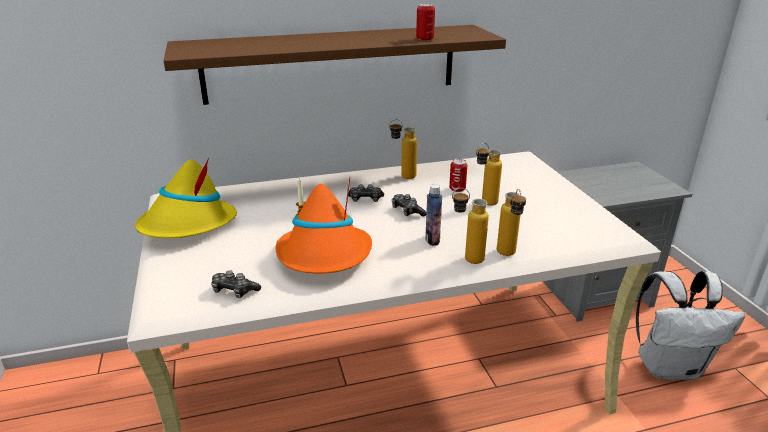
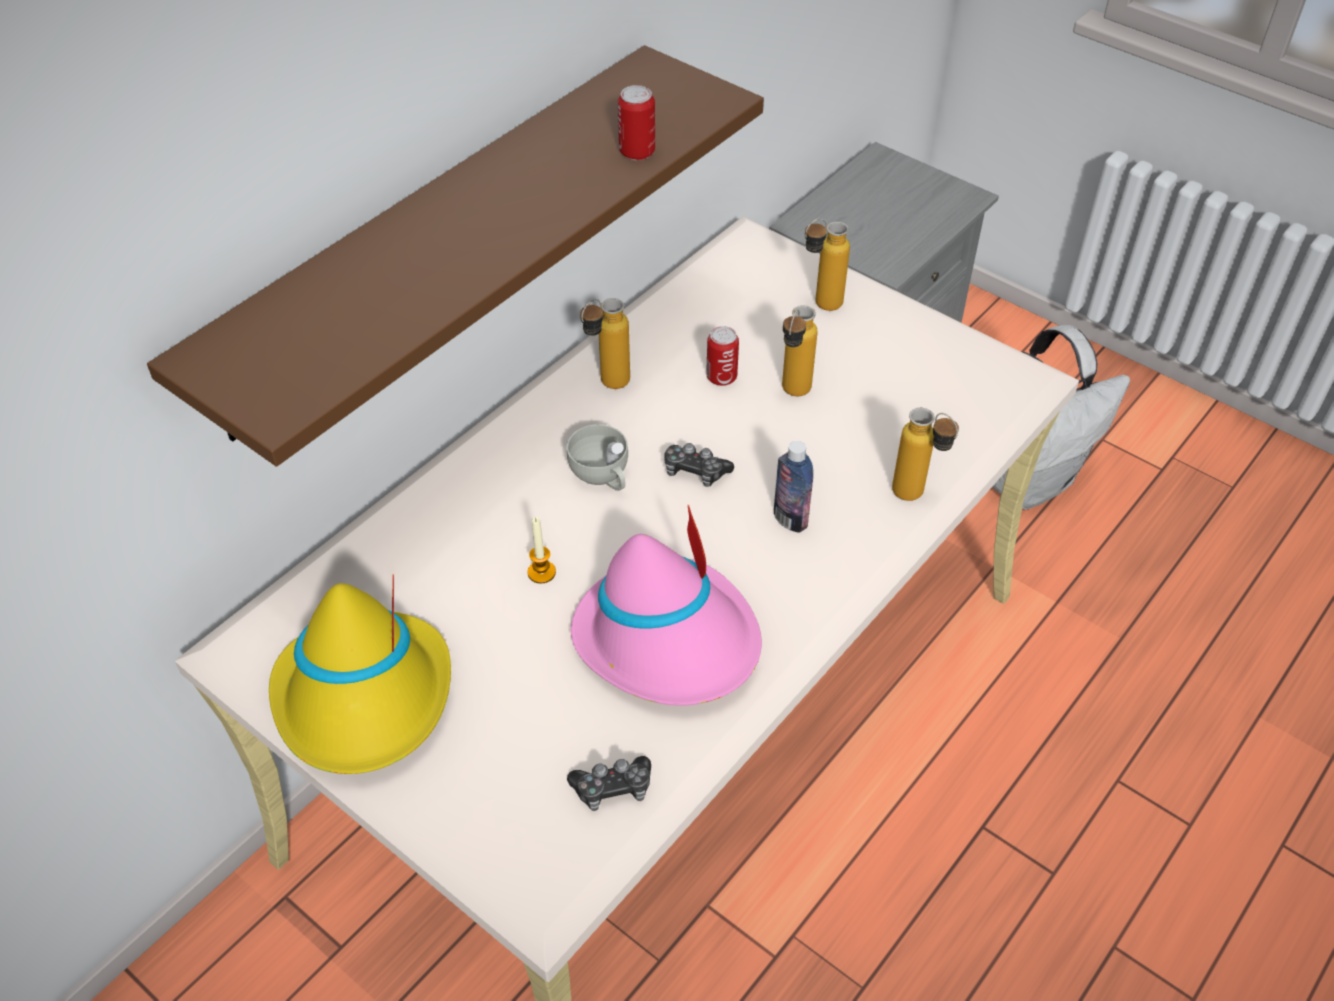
camera: 35 degrees left, 20 degrees up
orange hat [276,178,372,274] -> pink hat [571,505,762,706]
game controller [348,184,384,202] -> white cup [567,424,628,491]
bottle [452,188,489,264] -> bottle moved to [805,218,850,311]

